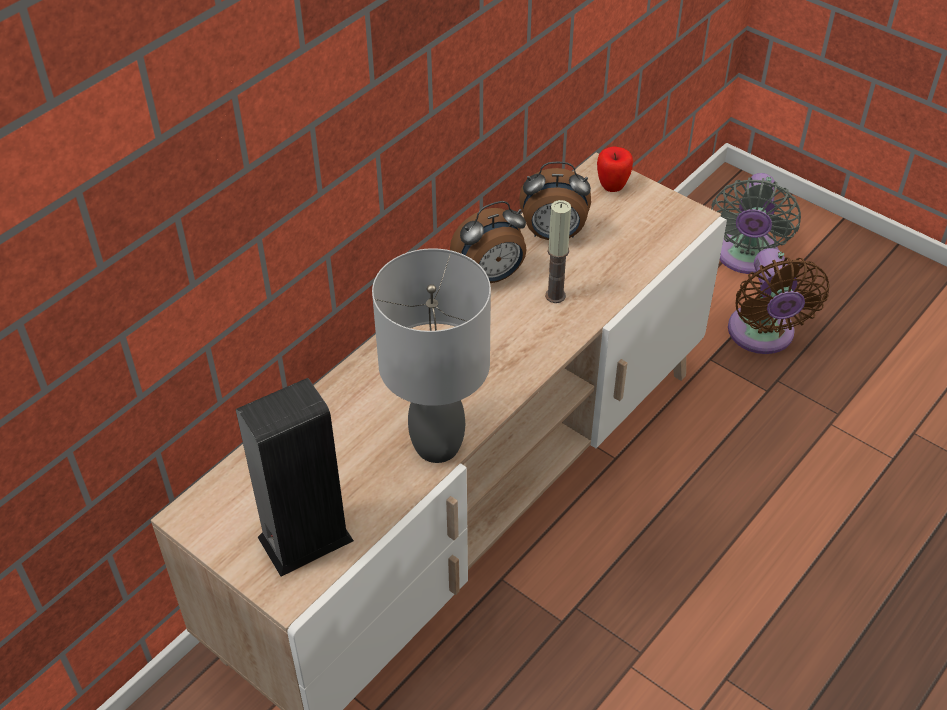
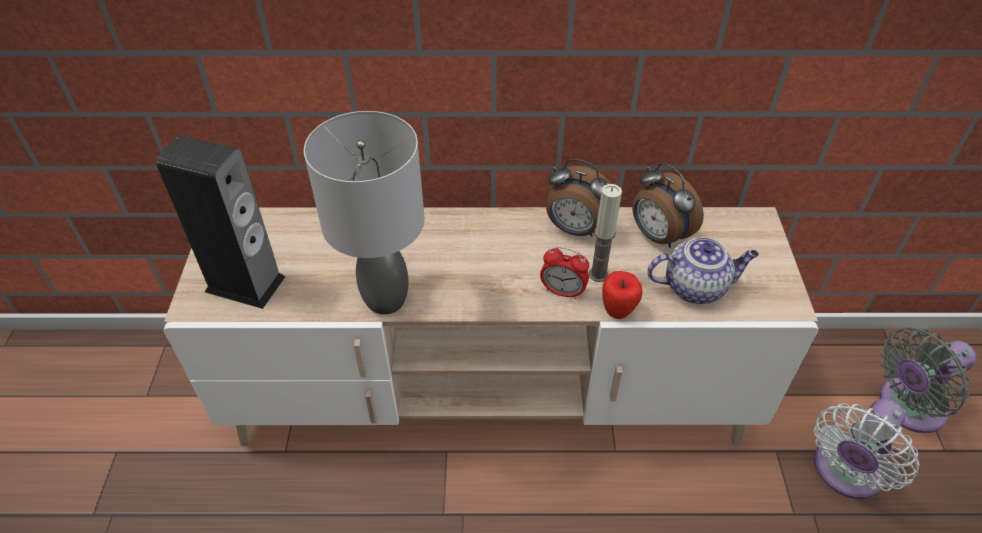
camera: 50 degrees right, 0 degrees up
apple [597,146,633,192] -> apple moved to [602,271,643,319]
brown fan [728,248,829,354] -> white fan [814,399,919,499]
none -> alarm clock [540,246,589,299]
none -> teapot [647,237,759,304]

